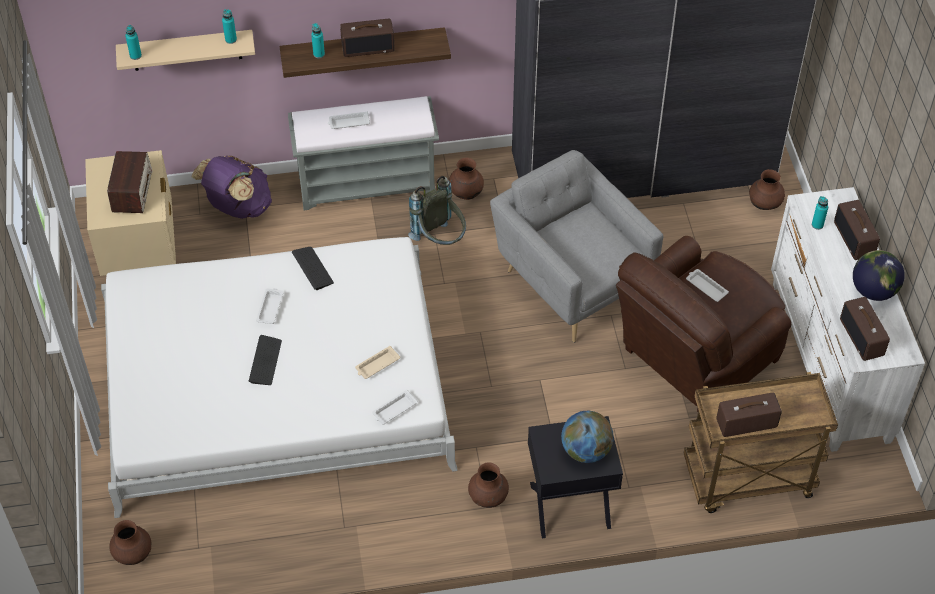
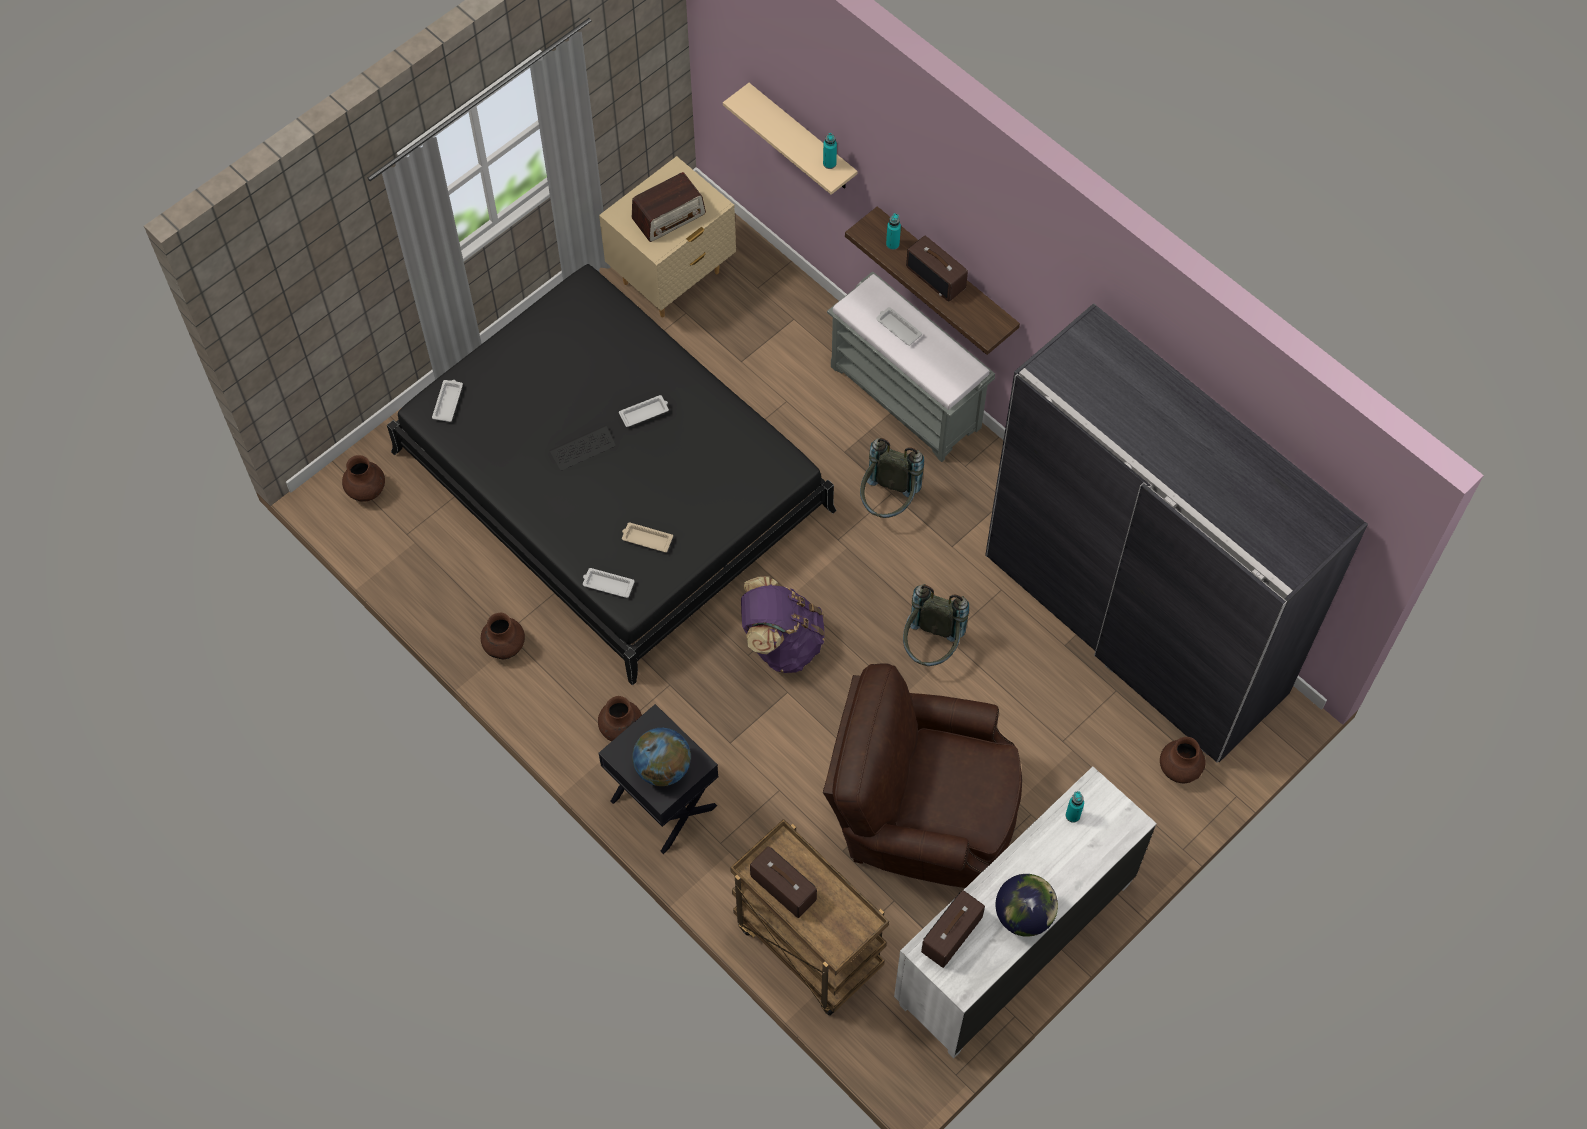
camera: 55 degrees right, 10 degrees up
white bed [101,237,458,518] -> black bed [387,264,837,686]
turquoise bottle [125,25,142,60] -> none
purple backpack [192,156,272,219] -> purple backpack moved to [741,576,825,673]
keyboard [292,247,334,290] -> none
brown vase [449,158,484,200] -> brown vase moved to [481,613,525,659]
grey armchair [490,150,663,343] -> grey backpack [903,584,969,666]
white tray [686,269,729,302] -> white tray moved to [432,380,463,422]
radio [834,200,880,260] -> none

